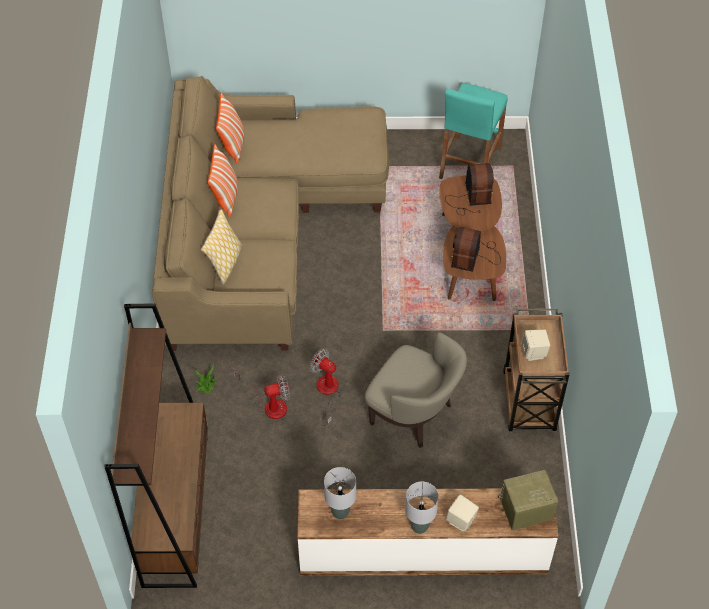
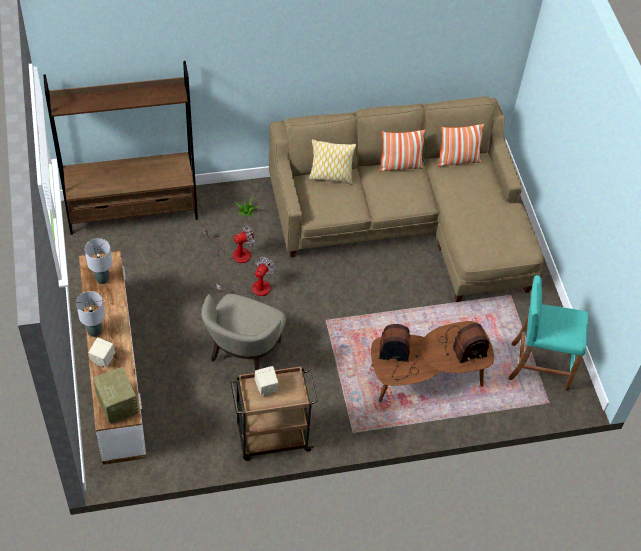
camera: 75 degrees right, 0 degrees up
fan [233,368,290,419] -> fan turned 90 degrees counterclockwise [203,225,255,263]

